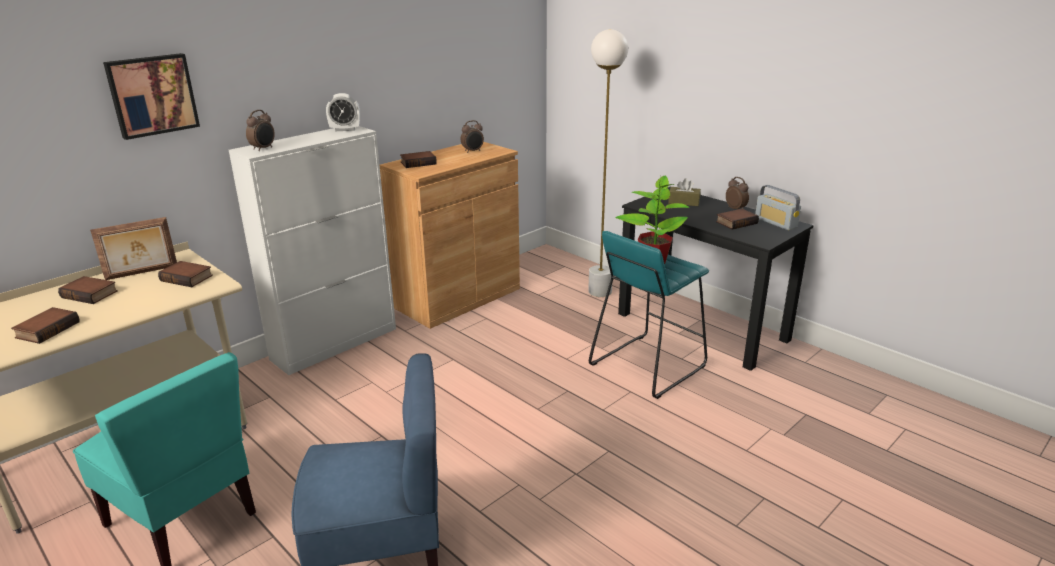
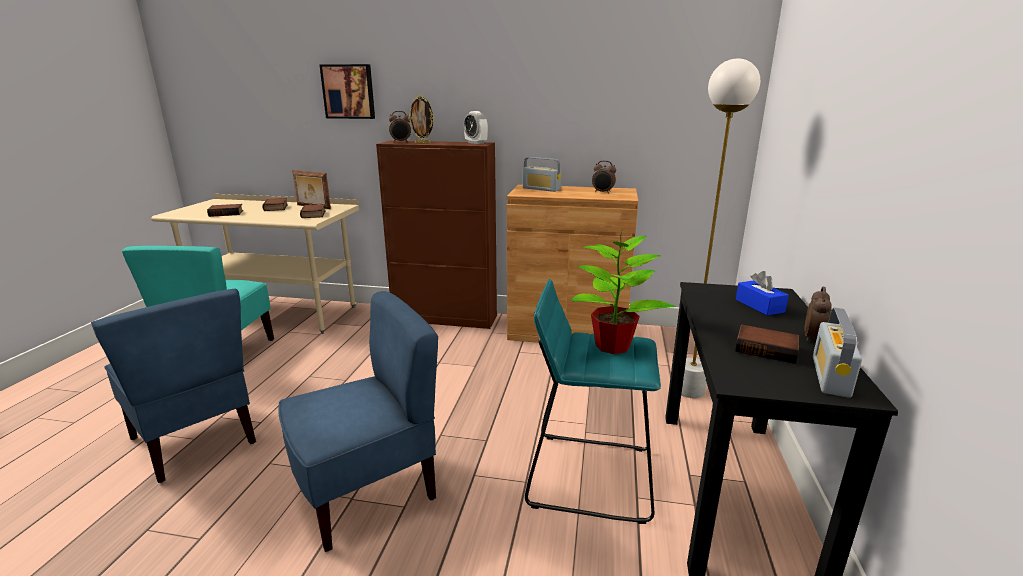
camera: 55 degrees right, 5 degrees down
white cabinet [229,126,396,375] -> brown cabinet [376,141,497,329]
book [400,151,437,168] -> radio [523,157,561,192]
brown tissue box [668,178,701,206] -> blue tissue box [736,271,789,316]
none -> blue chair [279,291,438,552]
none -> picture frame [408,95,434,144]

